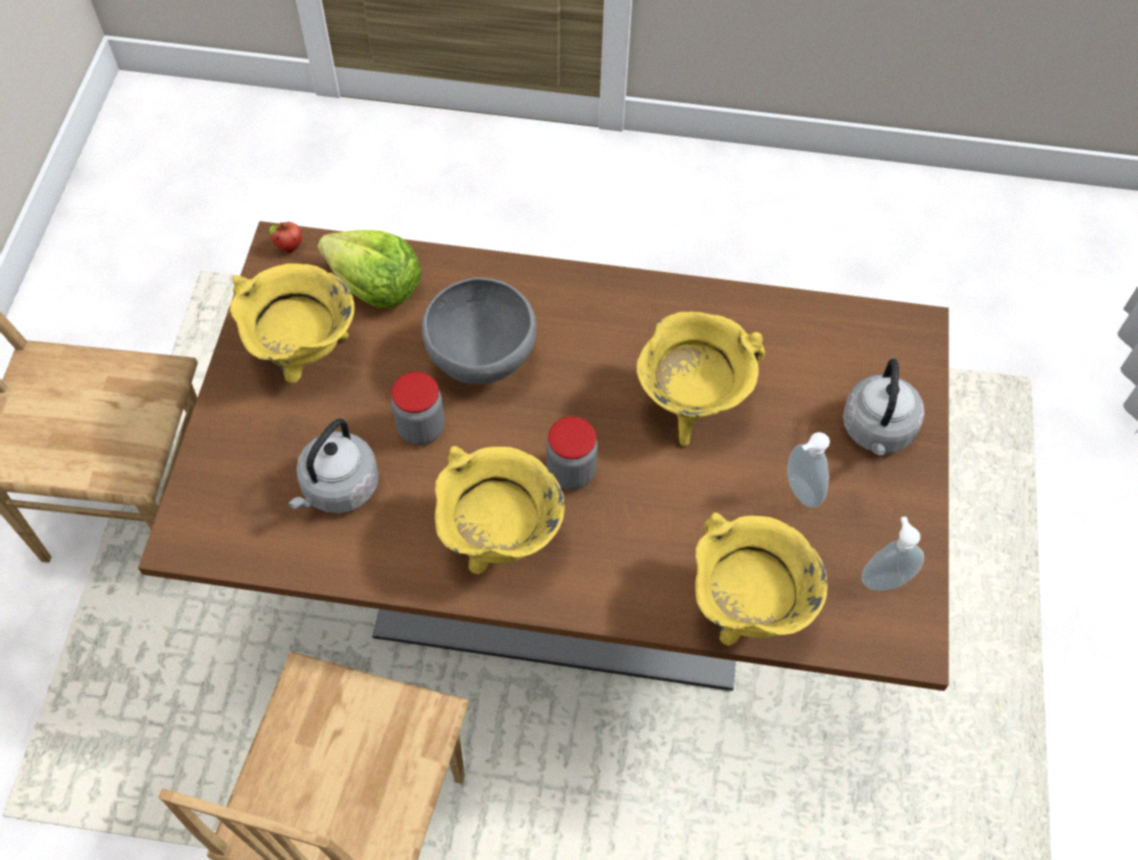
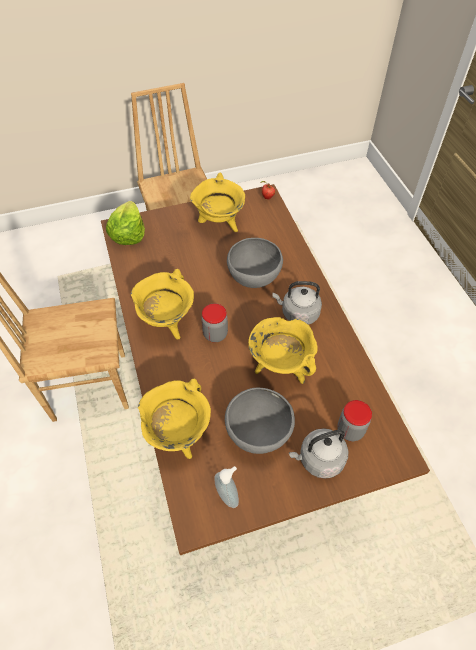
camera: 65 degrees right, 5 degrees down
grey kettle [288,419,379,513] -> grey kettle moved to [272,281,322,325]
lettuce [318,230,422,309] -> lettuce moved to [106,201,145,245]
jar [391,372,445,445] -> jar moved to [337,400,372,441]
soap dispenser [787,432,830,507] -> grey bowl [225,387,295,454]

